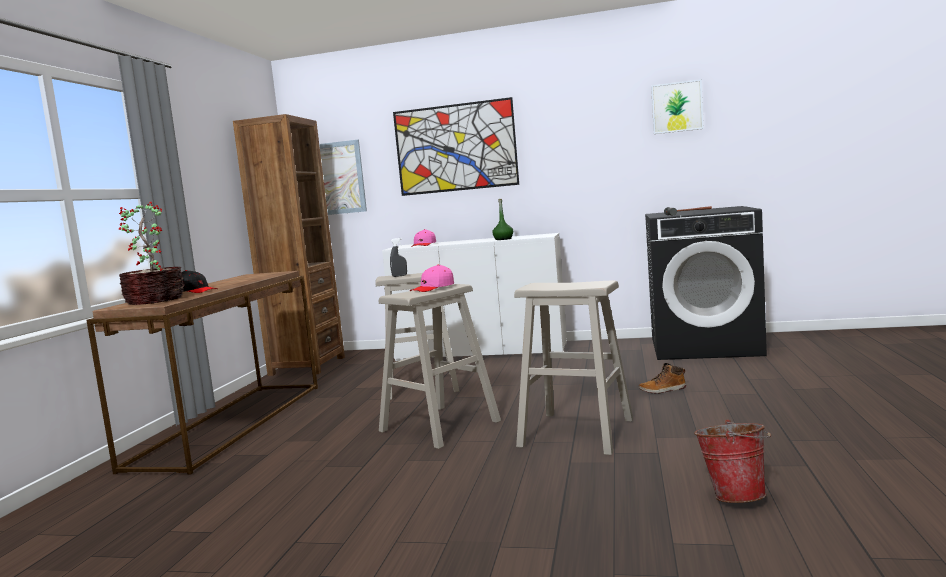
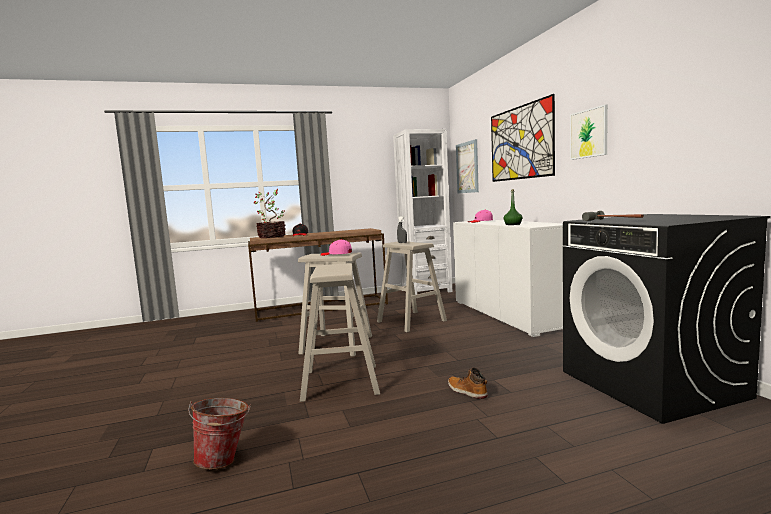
camera: 60 degrees right, 0 degrees up
brown bookcase [233,114,345,376] -> white bookcase [393,129,452,295]
picture [651,79,704,134] -> picture moved to [570,104,608,160]

